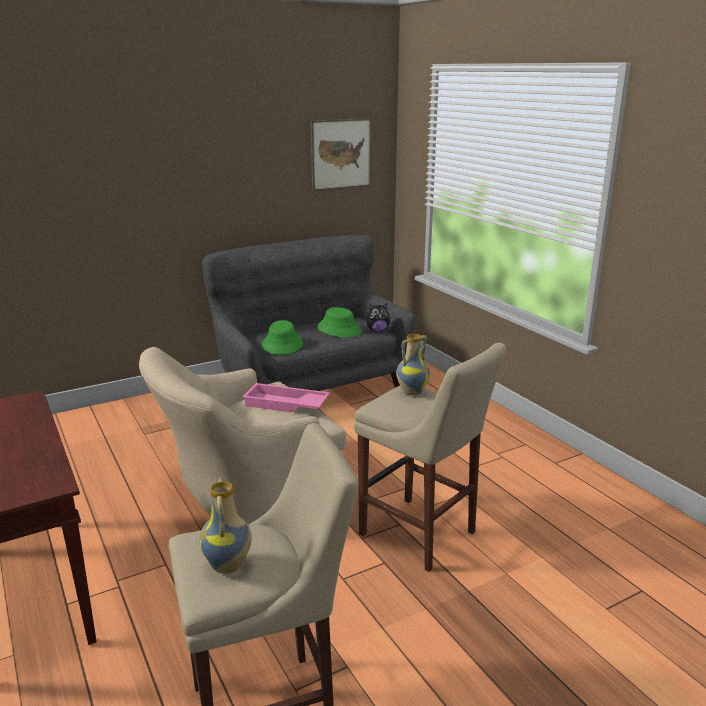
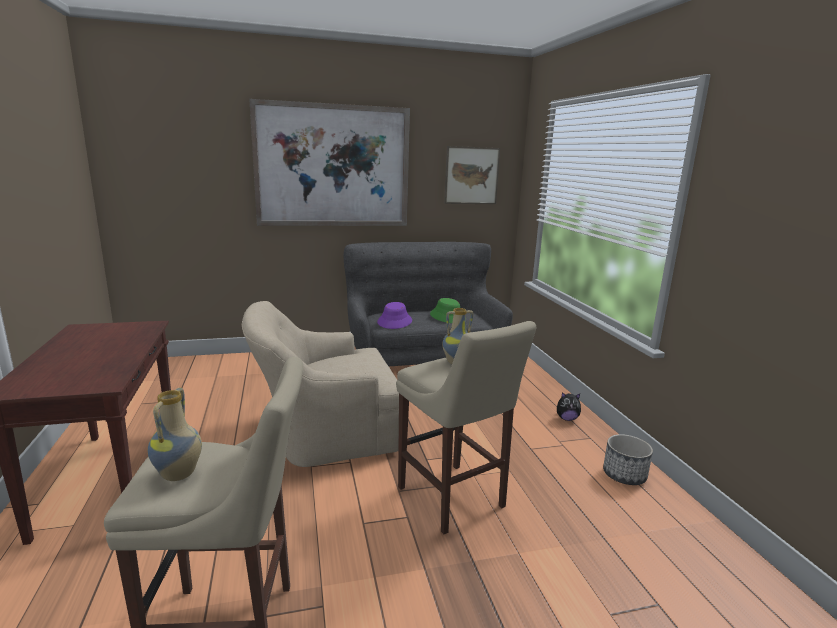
camera: 15 degrees right, 5 degrees down
pink tray [243,383,330,412] -> none
green hat [262,320,303,355] -> purple hat [377,302,412,329]
plush toy [367,303,390,332] -> plush toy moved to [557,392,581,421]
none -> picture [249,99,410,226]
none -> planter [603,434,653,485]

